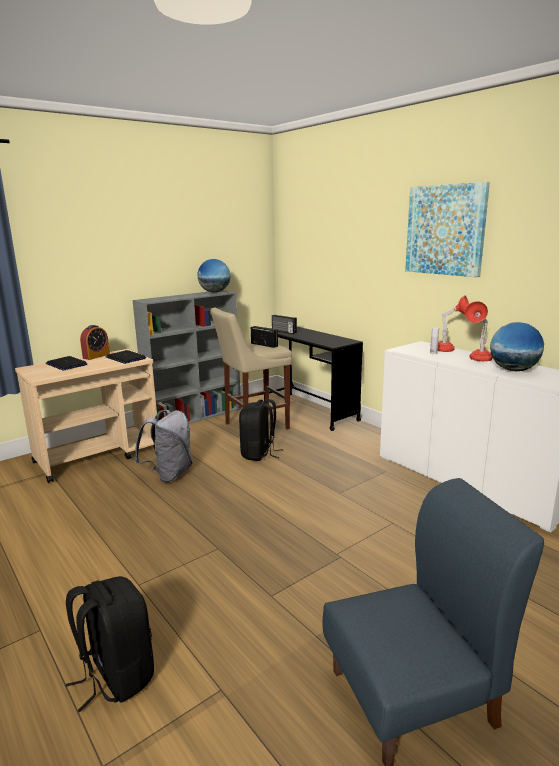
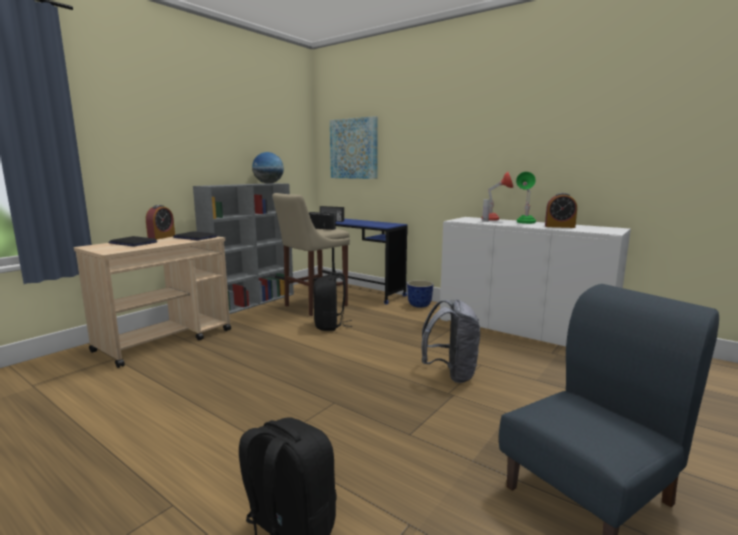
camera: 15 degrees left, 5 degrees down
grey backpack [134,410,192,483] -> grey backpack moved to [421,299,480,383]
black desk [263,327,363,431] -> blue desk [314,219,408,305]
picture [405,182,490,277] -> picture moved to [330,116,378,179]
red table lamp [465,301,493,361] -> green table lamp [516,172,536,224]
globe [490,322,544,371] -> alarm clock [545,193,577,228]
none -> planter [407,280,434,308]

